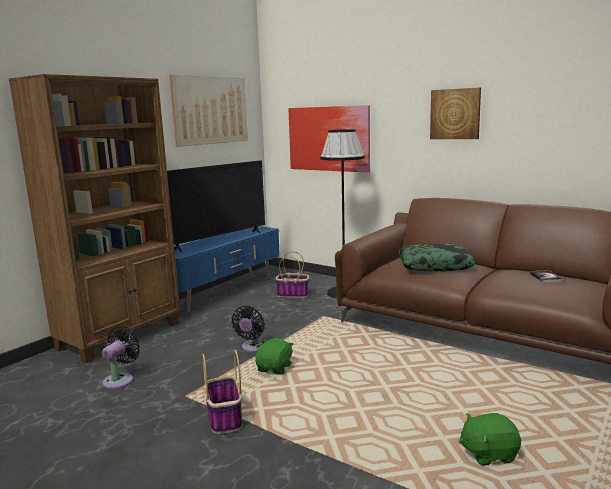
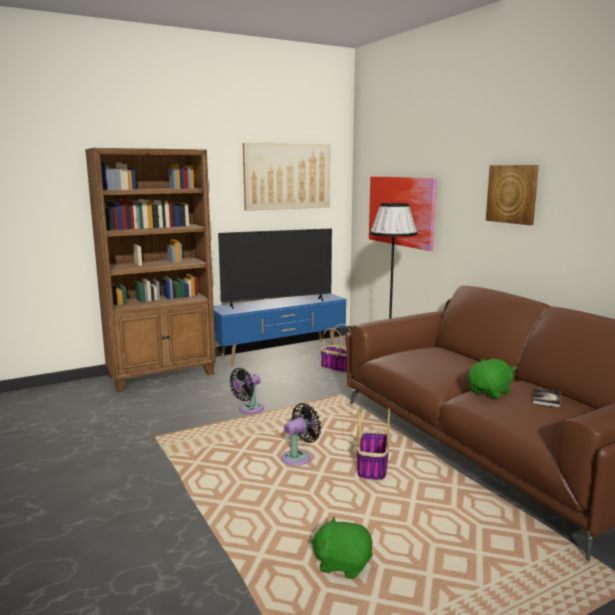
camera: 25 degrees right, 0 degrees up
black fan [102,326,140,389] -> black fan moved to [281,403,321,466]
basket [202,350,242,434] -> basket moved to [356,406,390,481]
green plush toy [255,338,294,375] -> green plush toy moved to [468,358,516,399]
pillow [398,244,475,271] -> none

